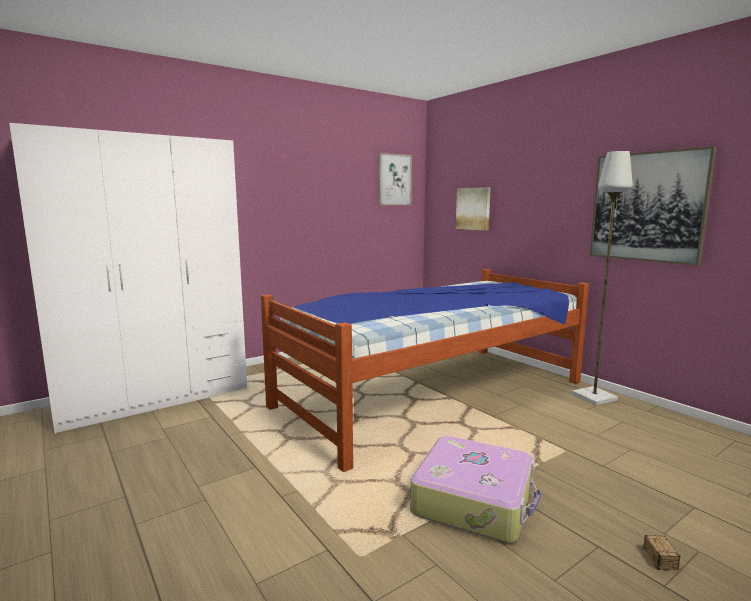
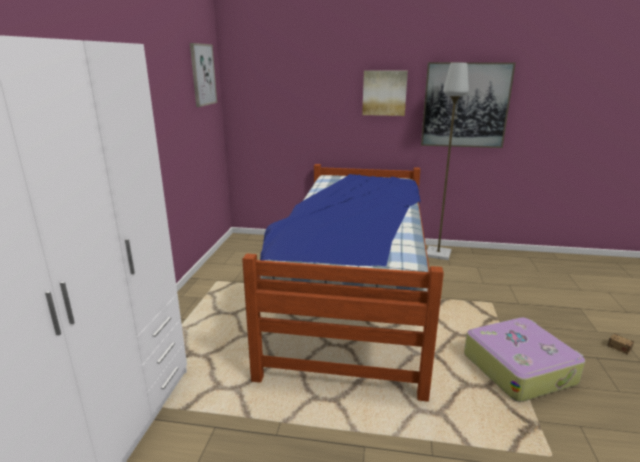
camera: 45 degrees left, 10 degrees up
picture [456,187,491,231] -> picture moved to [362,70,408,116]

